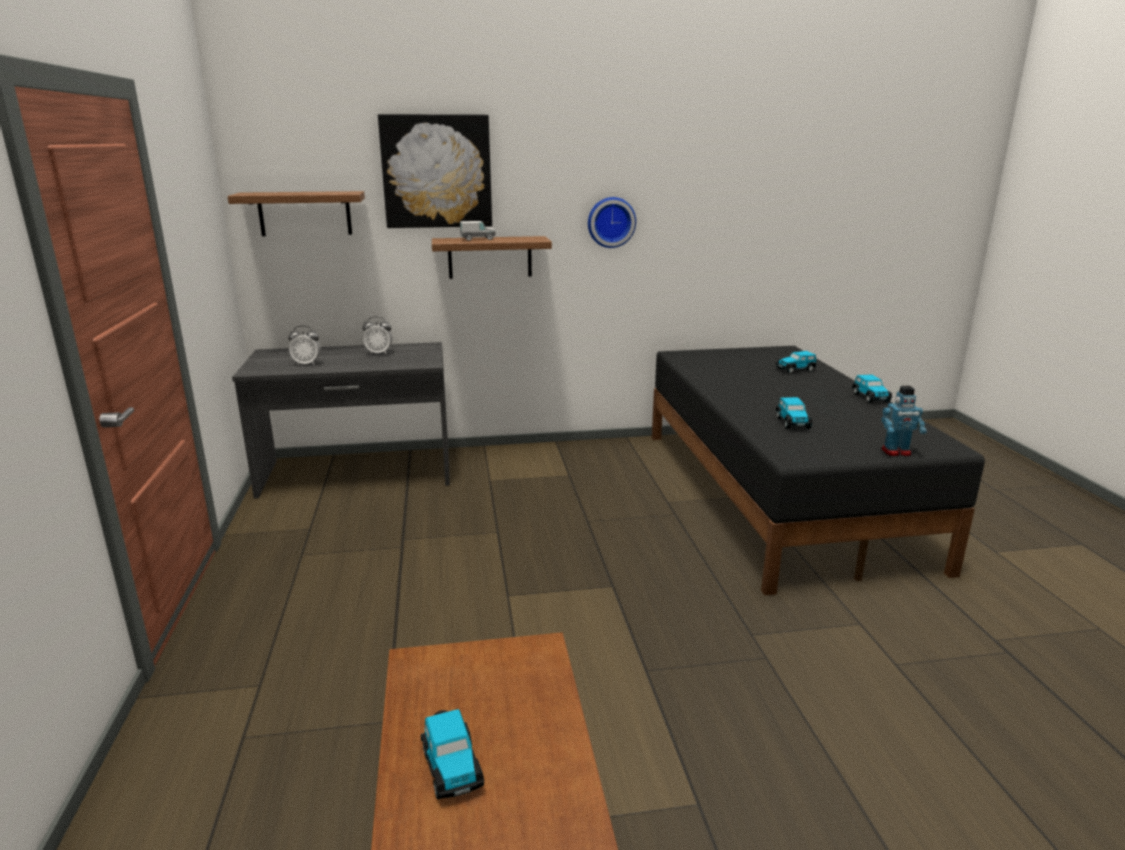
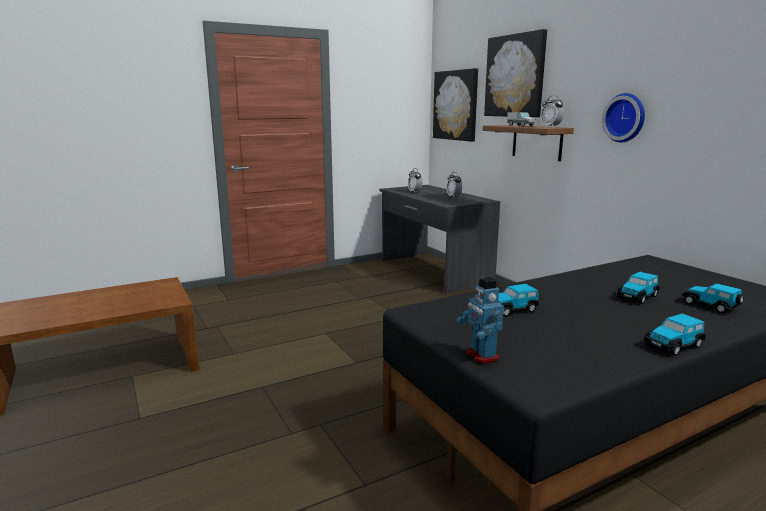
camera: 70 degrees right, 5 degrees down
shelf [228,191,365,236] -> picture [433,68,478,142]
toy car [421,709,484,800] -> toy car moved to [617,272,660,304]
none -> alarm clock [540,95,564,127]

